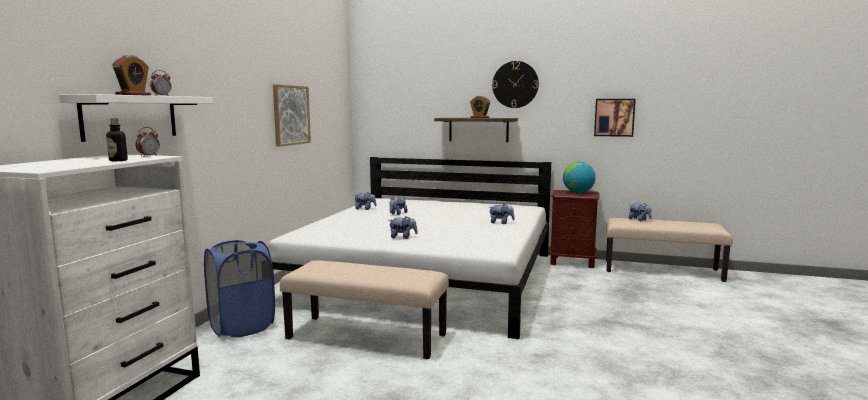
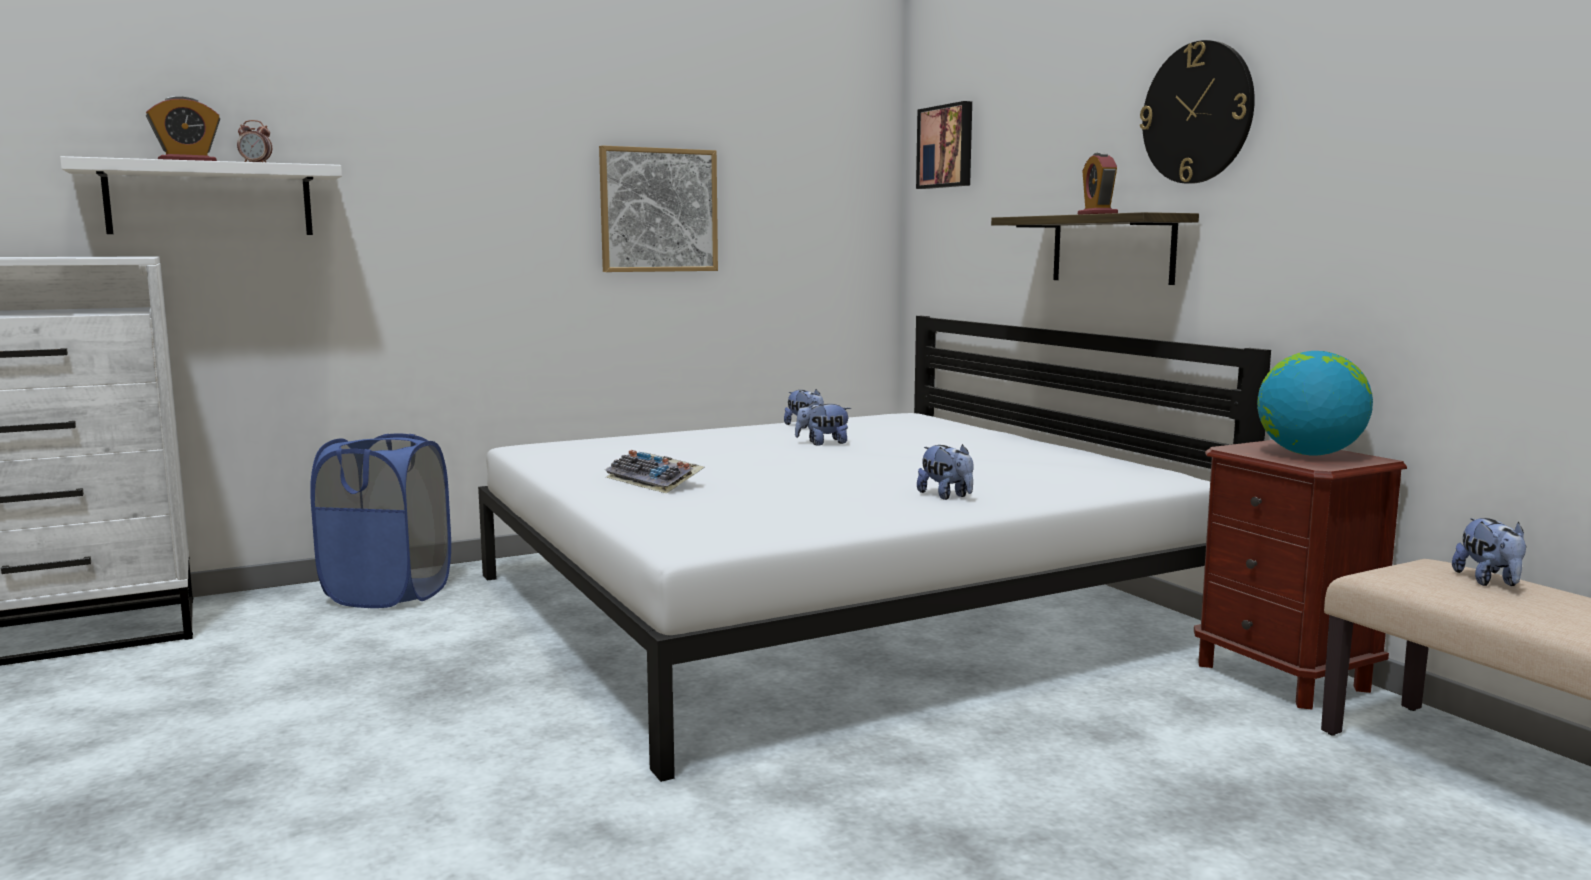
camera: 45 degrees right, 0 degrees up
bottle [106,118,128,161] -> none
alarm clock [135,127,160,157] -> none
beige bench [280,260,449,359] -> none
plush toy [390,216,418,239] -> keyboard [605,450,704,494]
picture [594,99,636,137] -> picture moved to [916,101,972,189]

